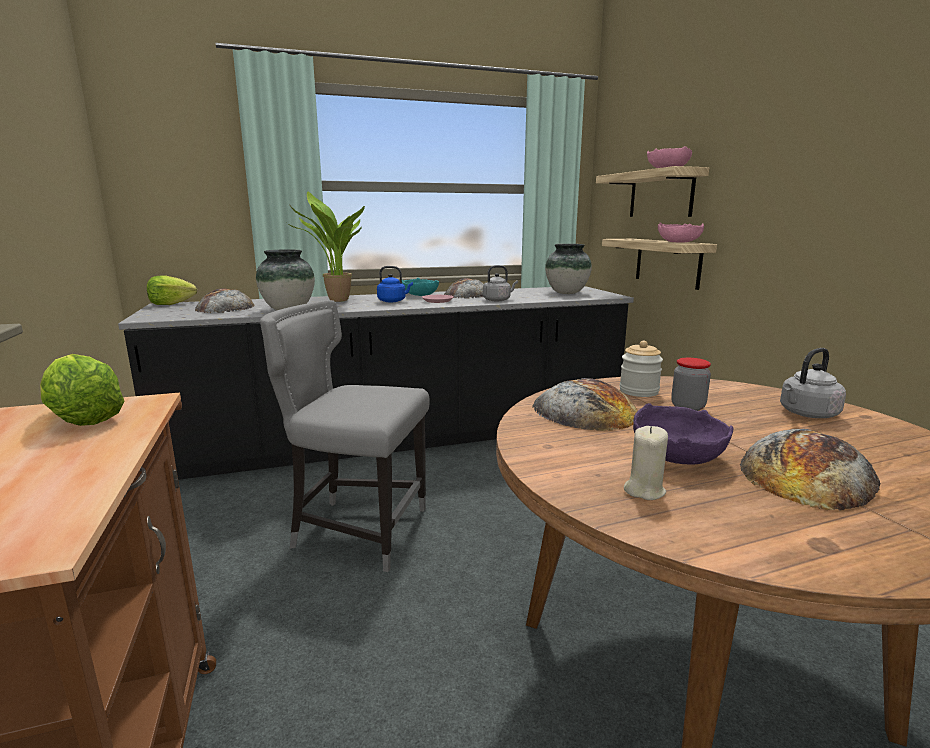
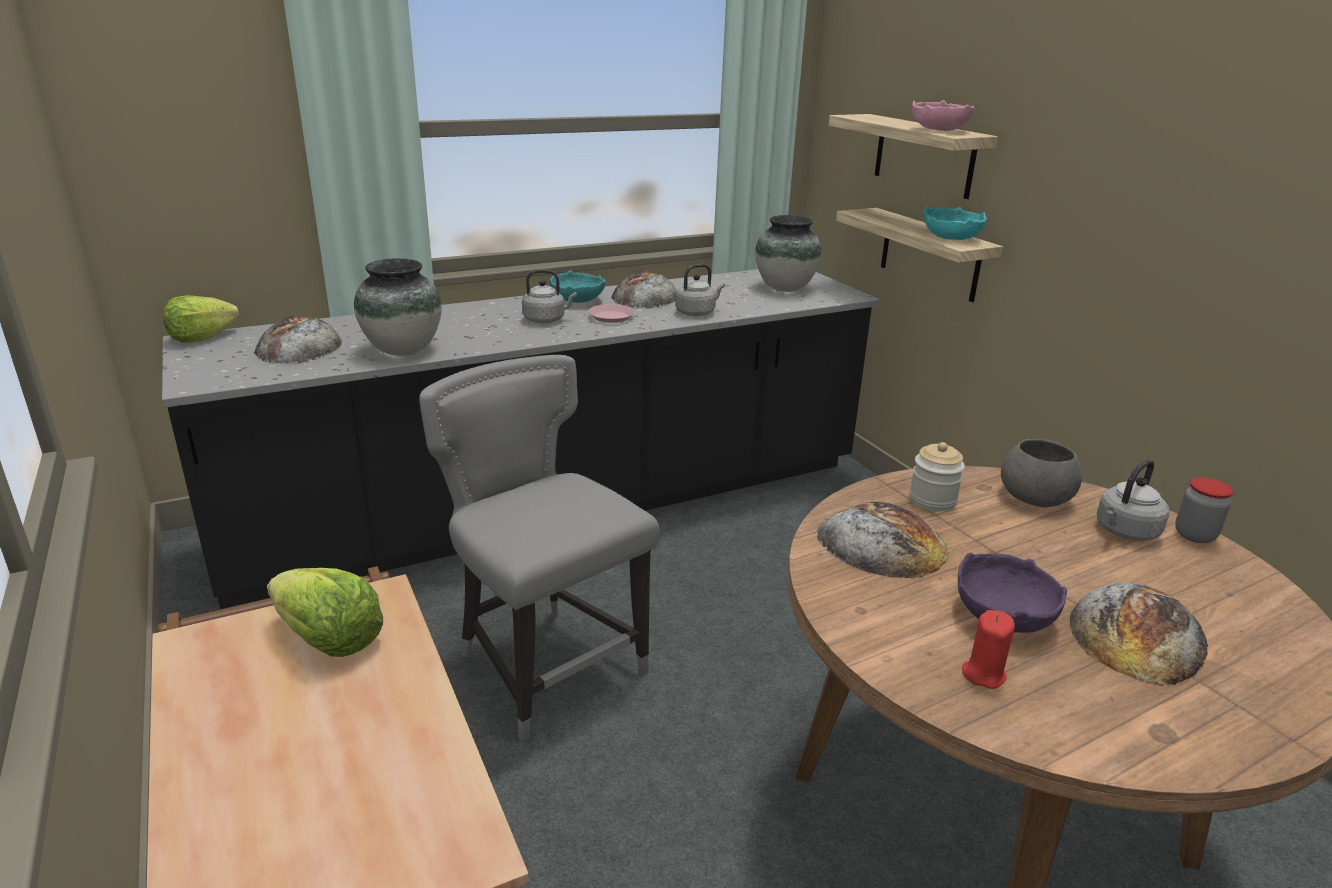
camera: 10 degrees left, 10 degrees up
grey chair [260,300,430,572] -> grey chair turned 45 degrees clockwise [419,355,660,741]
potted plant [286,192,365,302] -> none
blue kettle [377,266,413,302] -> grey kettle [522,269,577,323]
beige candle [624,426,668,500] -> red candle [962,610,1015,689]
pink bowl [658,223,704,242] -> turquoise bowl [924,207,987,240]
jar [671,358,711,411] -> jar moved to [1175,477,1233,543]
none -> grey bowl [1001,439,1082,507]

